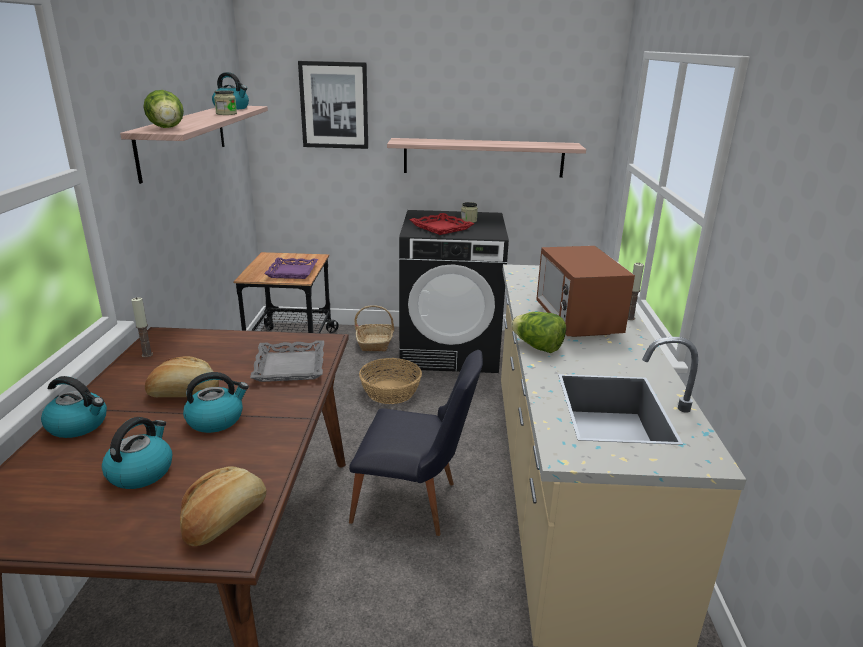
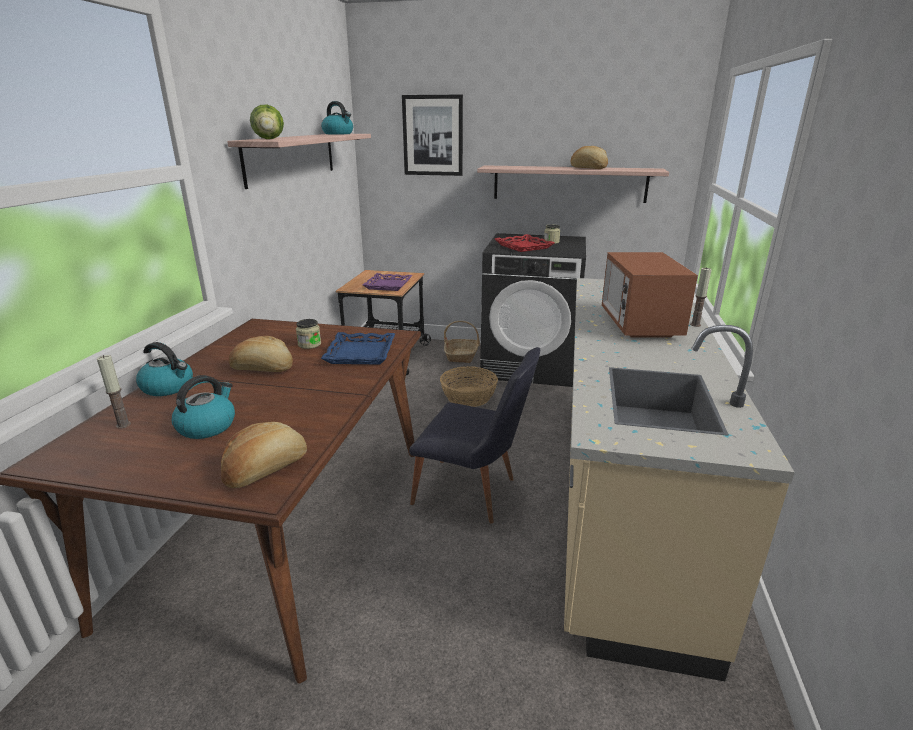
camera: 10 degrees right, 0 degrees up
candle [131,297,153,357] -> candle moved to [97,355,131,429]
kettle [183,372,249,433] -> none
jar [214,90,237,115] -> jar moved to [296,319,321,349]
grey tray [250,340,324,382] -> blue tray [321,332,395,365]
lettuce [511,312,566,353] -> none
none -> bread [571,146,608,169]

